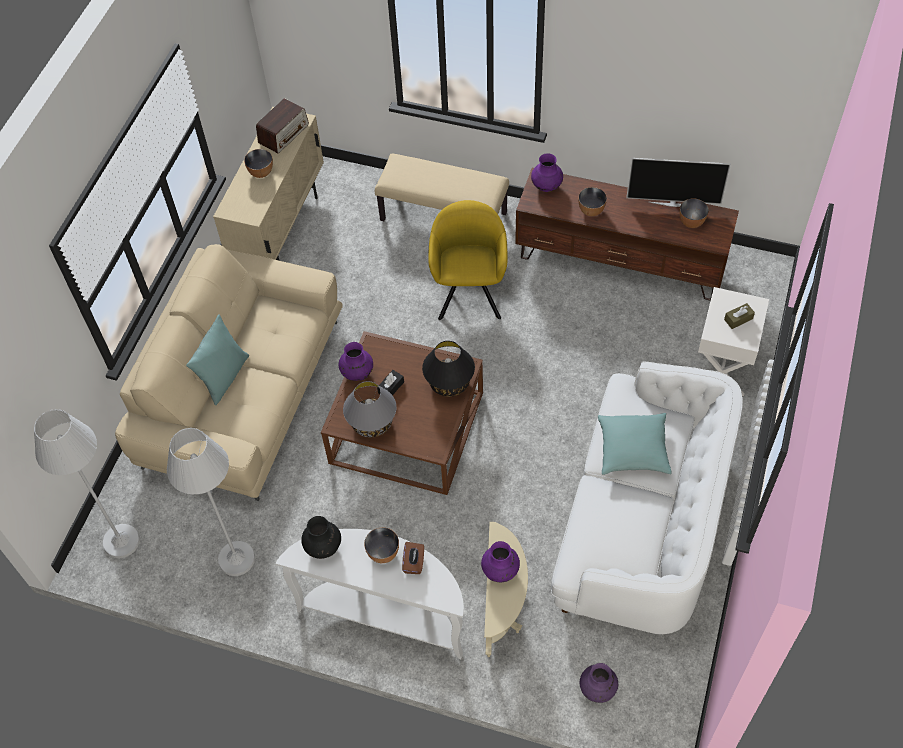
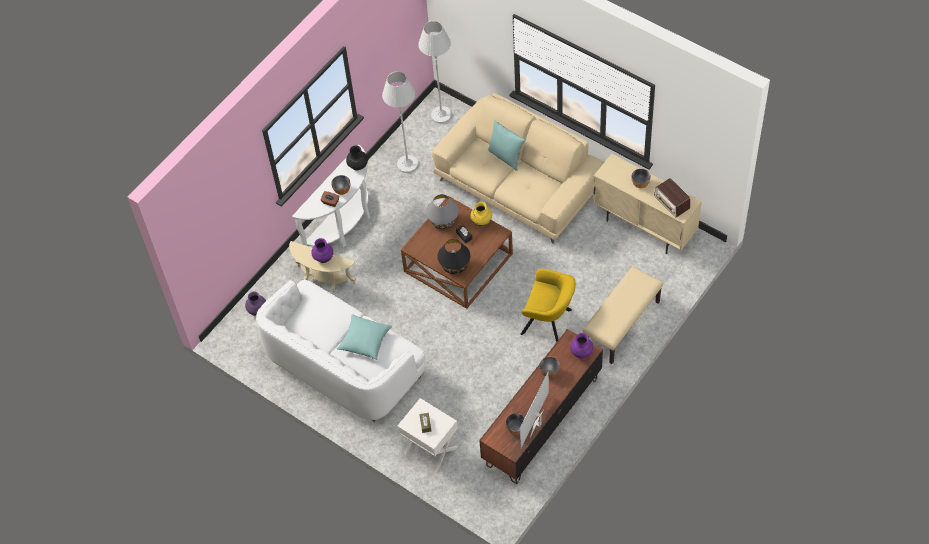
camera: 110 degrees right, 0 degrees up
purple vase [339,342,373,381] -> yellow vase [470,202,492,226]

